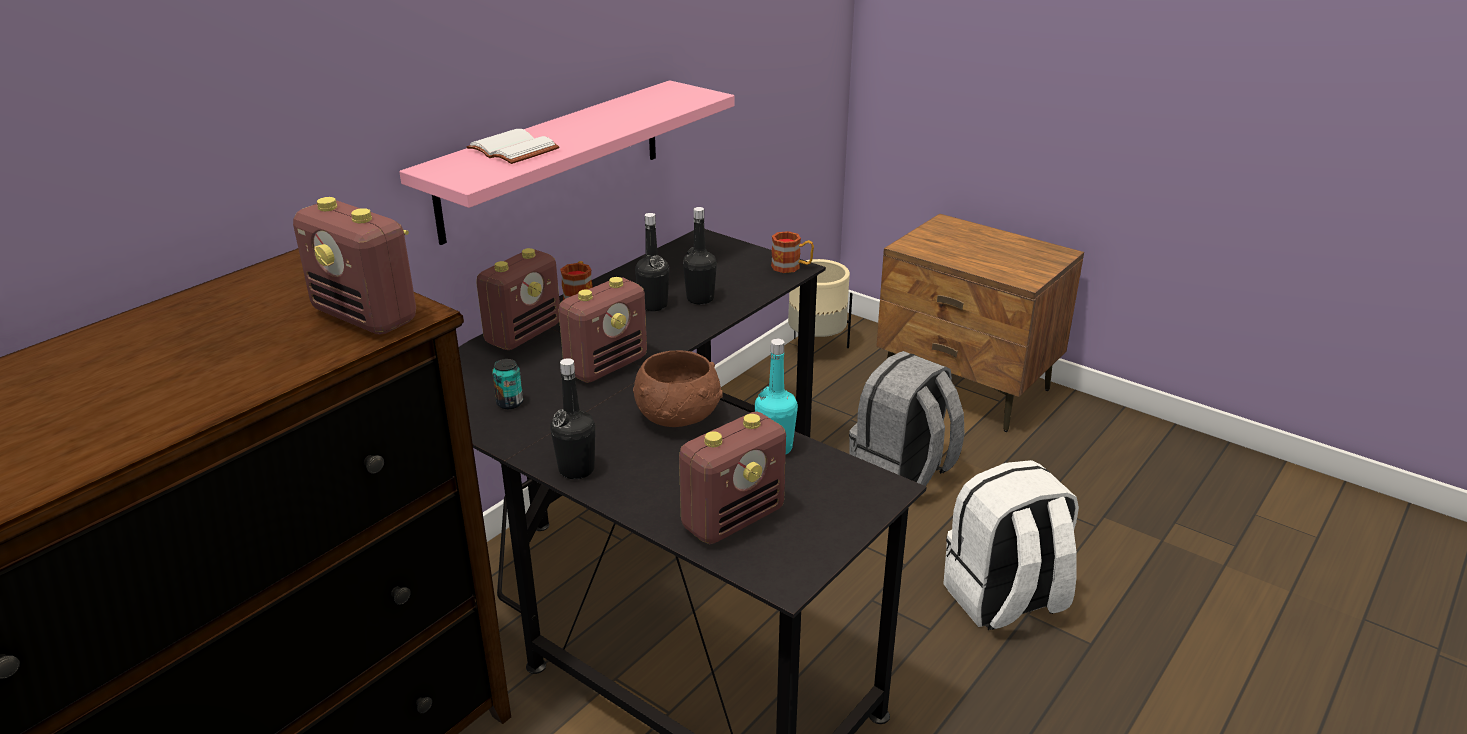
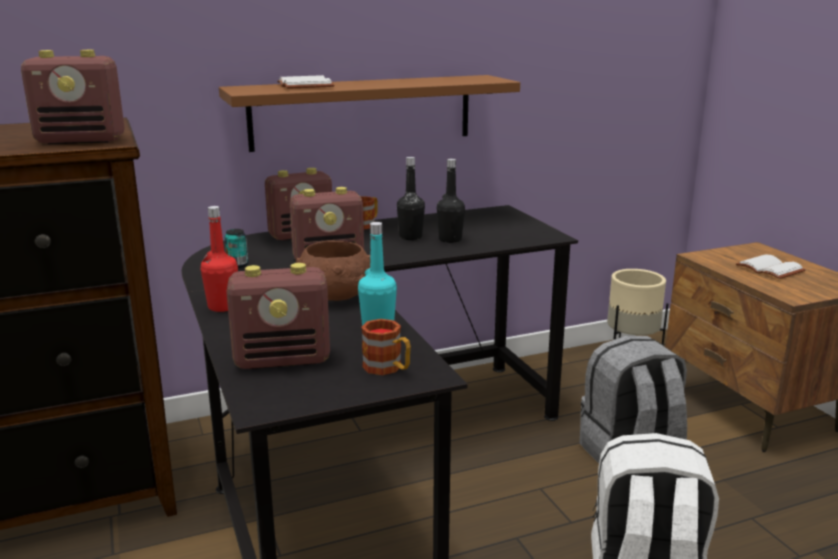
camera: 30 degrees right, 10 degrees down
radio [293,197,416,335] -> radio turned 75 degrees counterclockwise [21,50,125,144]
pink shelf [399,80,734,245] -> brown shelf [219,75,520,152]
black bottle [551,358,595,479] -> red bottle [201,206,238,312]
mug [771,231,814,273] -> mug moved to [361,319,411,375]
none -> white book [736,254,806,279]

